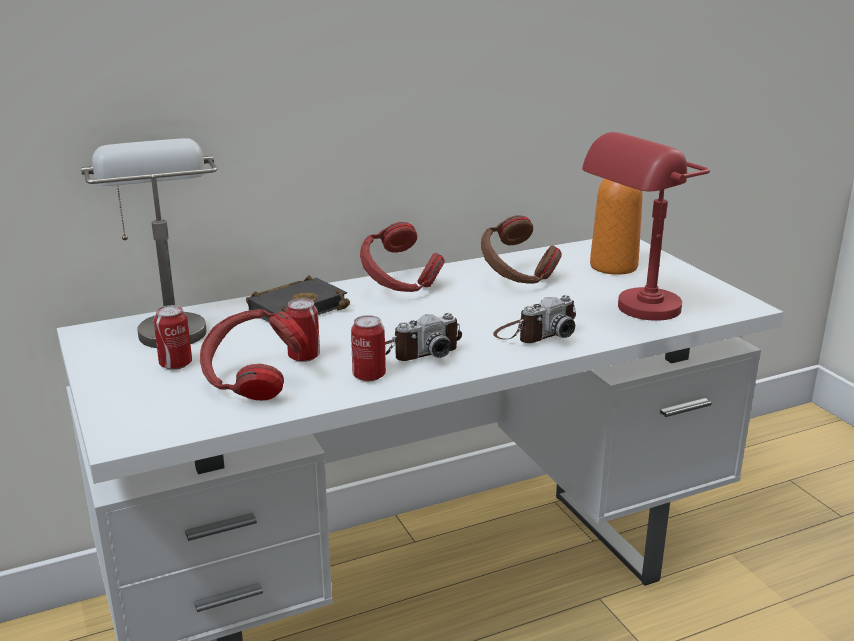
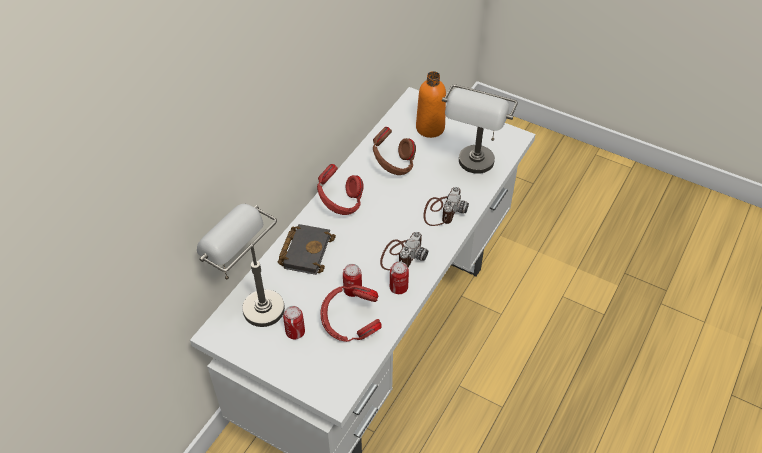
camera: 35 degrees left, 25 degrees up
red table lamp [582,132,710,321] -> grey table lamp [442,84,518,174]

